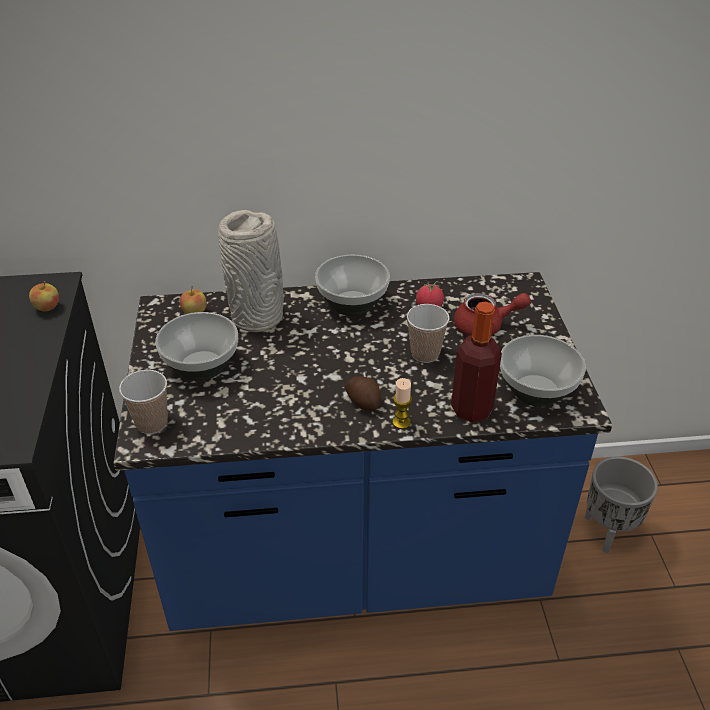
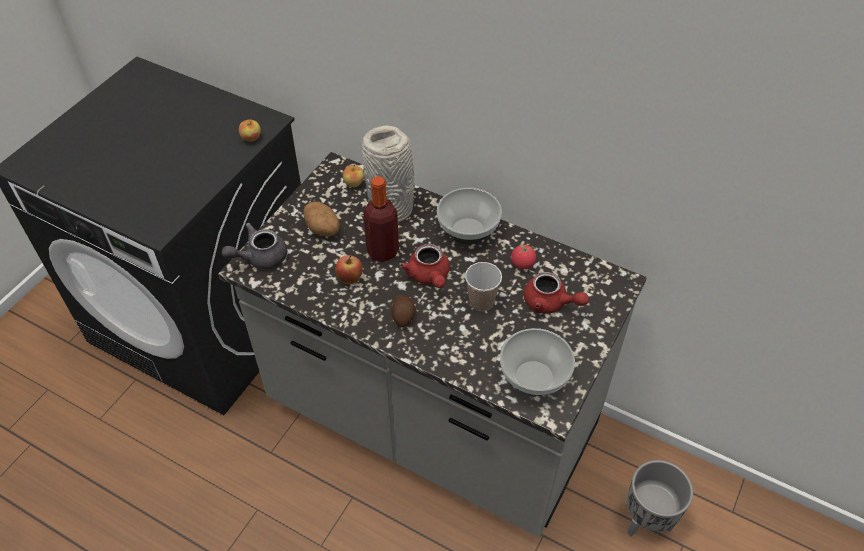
camera: 35 degrees right, 10 degrees up
blue counter [113,272,612,631] -> grey counter [218,152,646,537]
cup [119,370,168,434] -> grey teapot [222,223,287,269]
bowl [155,312,238,381] -> potato [303,202,340,237]
candle [392,378,412,429] -> none
bottle [451,301,502,422] -> bottle moved to [363,176,399,262]
none -> apple [335,255,363,284]
none -> red teapot [400,244,450,288]

